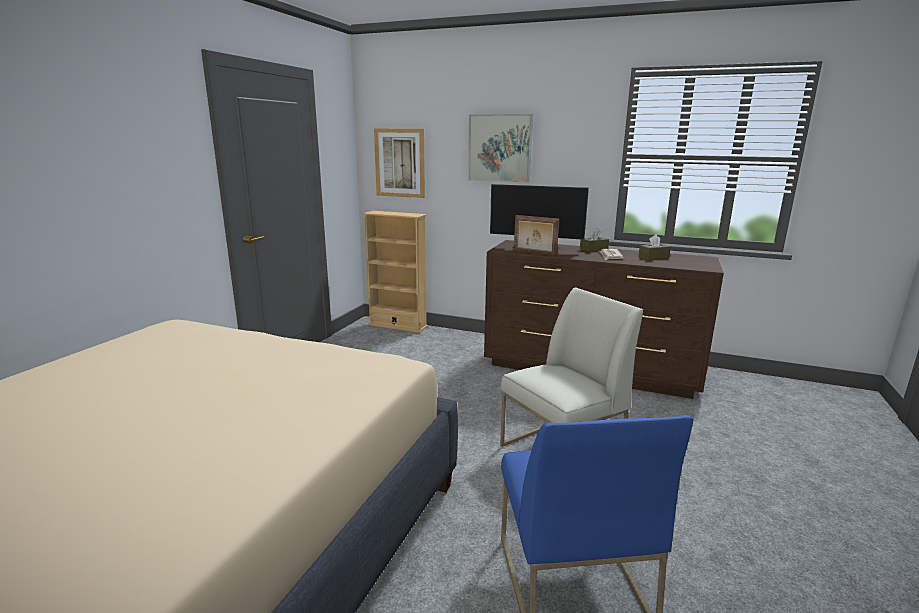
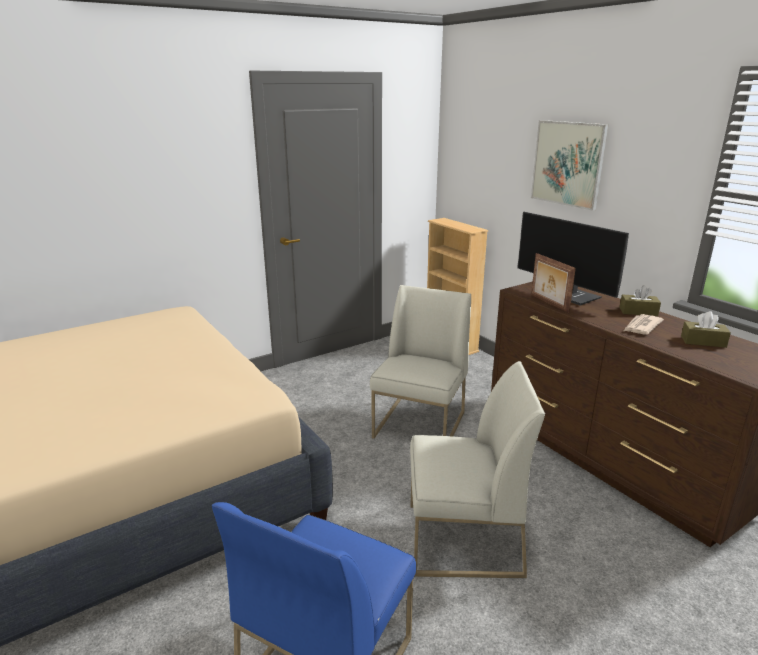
camera: 35 degrees right, 5 degrees up
picture [374,129,425,198] -> none
none -> white chair [370,285,471,439]

